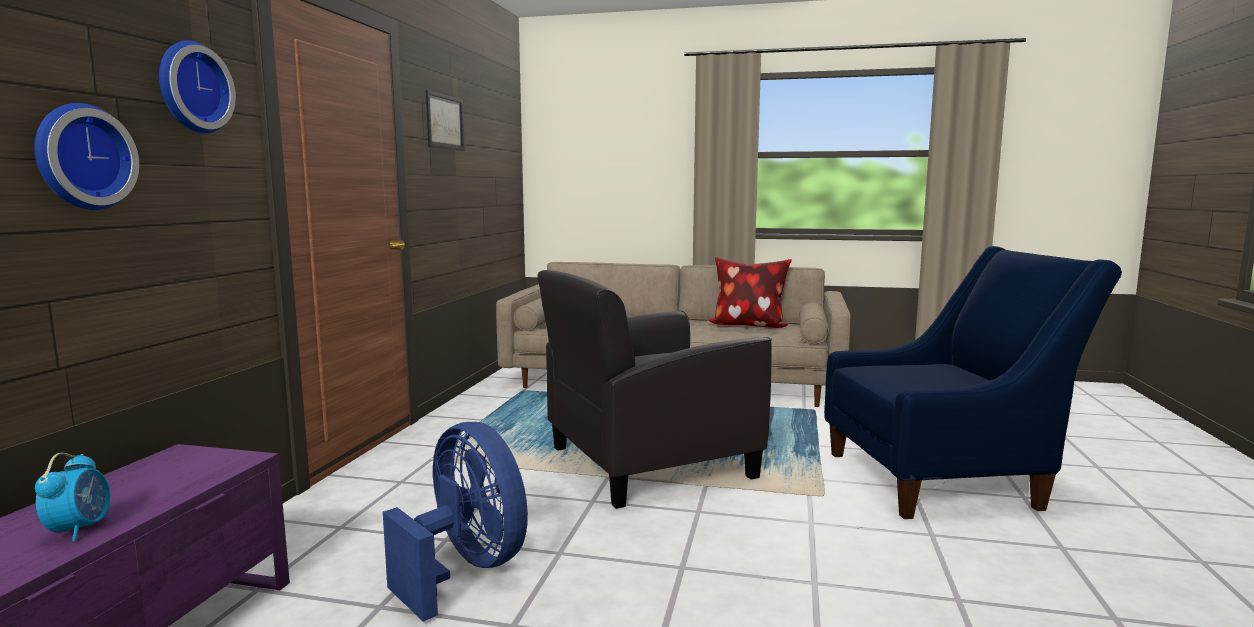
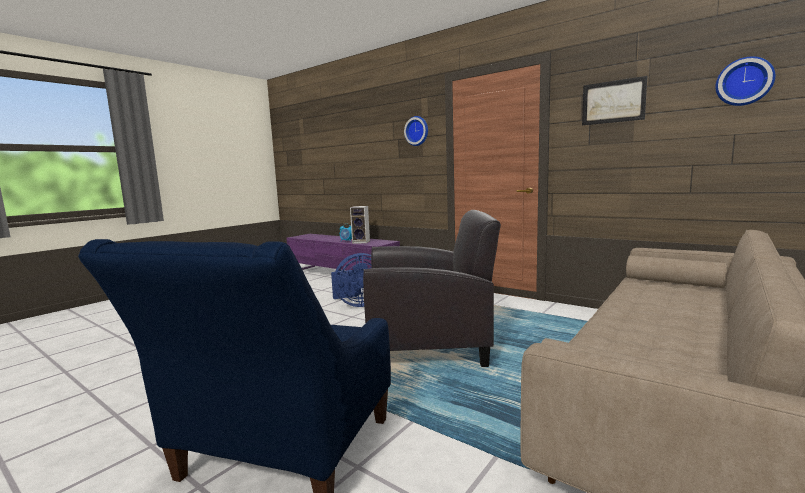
camera: 115 degrees right, 0 degrees up
wall clock [34,103,139,210] -> wall clock moved to [715,56,775,106]
black armchair [537,270,772,509] -> black armchair turned 90 degrees clockwise [363,210,501,367]
pillow [708,257,792,328] -> none
none -> speaker [350,206,370,243]

